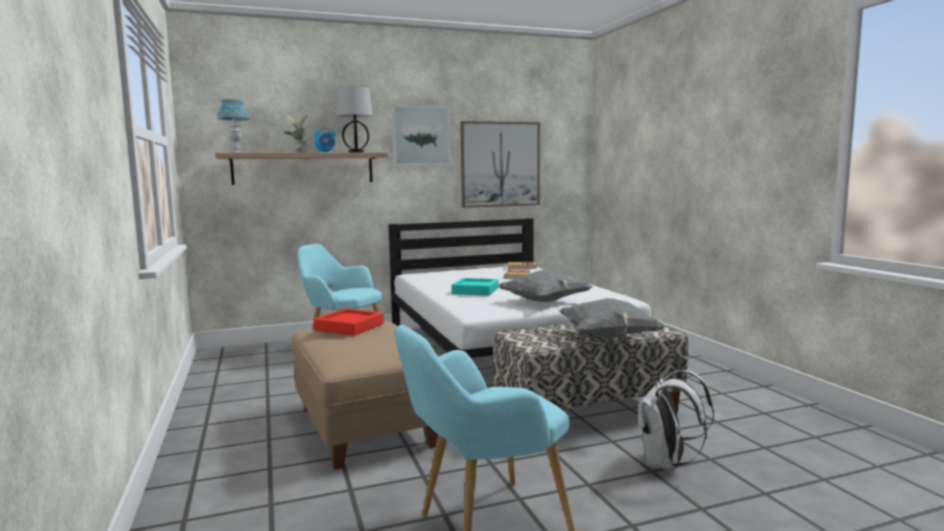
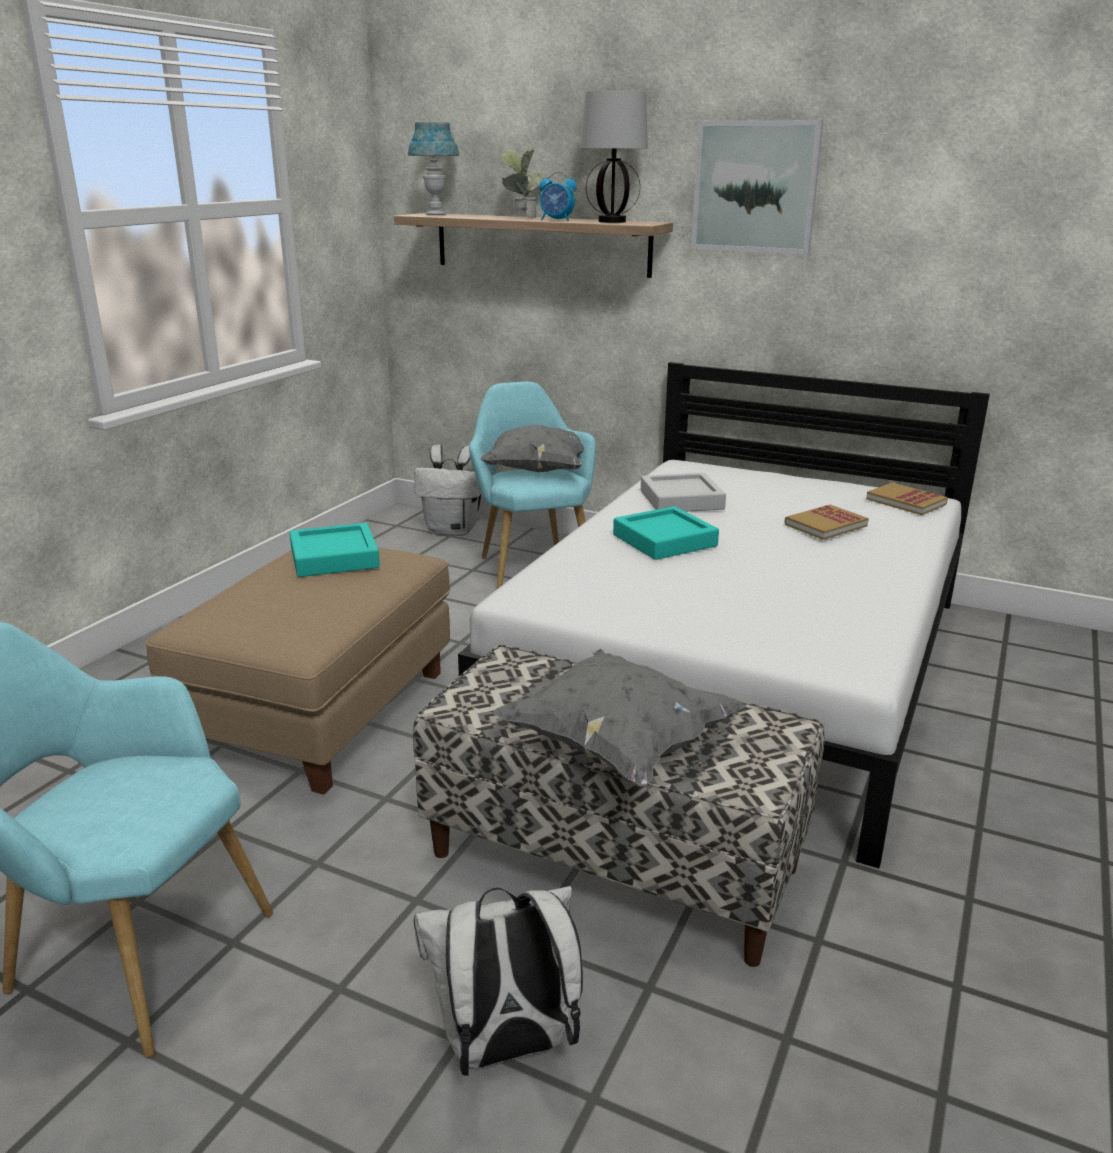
camera: 45 degrees right, 15 degrees up
red tray [314,308,384,336] -> turquoise tray [289,523,380,577]
picture [460,121,540,208] -> none
grey pillow [497,270,593,302] -> grey pillow moved to [480,425,584,472]
none -> white backpack [414,445,481,536]
none -> grey tray [641,473,726,512]

